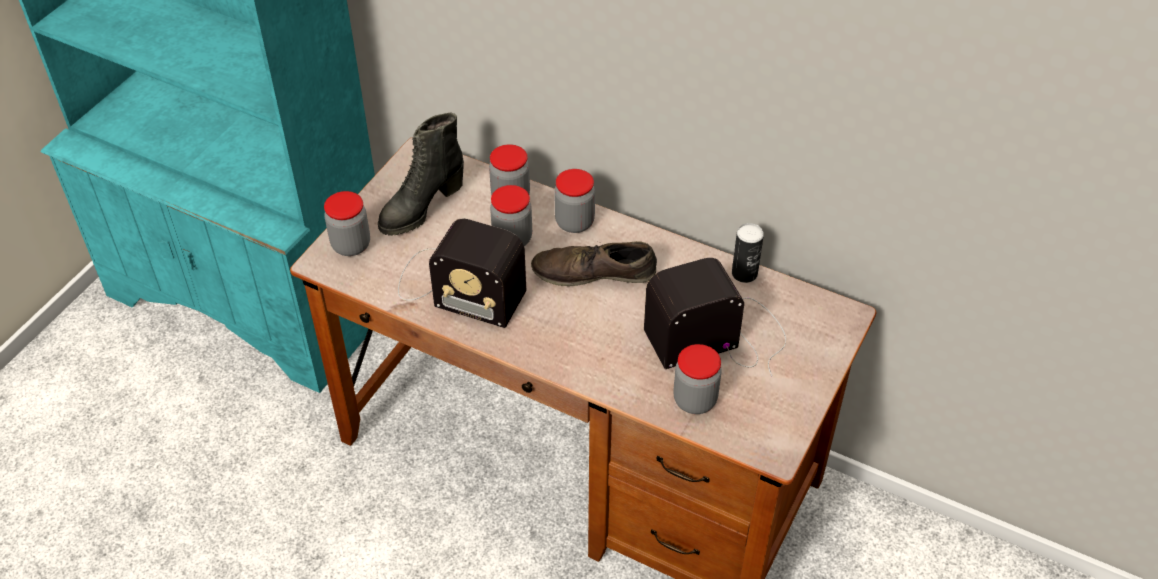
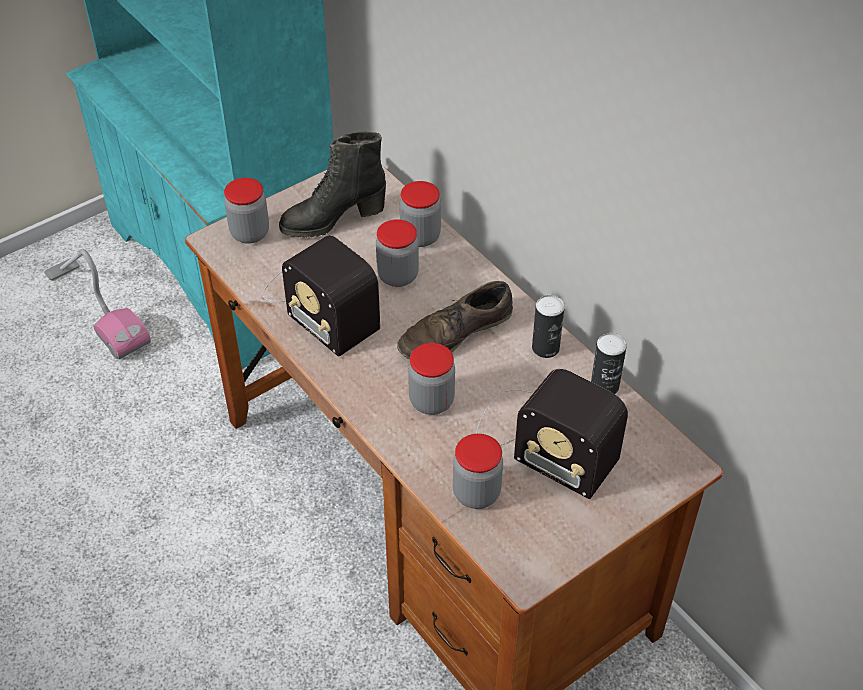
camera: 25 degrees right, 0 degrees up
brown shoe [531,241,657,286] -> brown shoe turned 60 degrees counterclockwise [397,281,513,360]
jar [554,169,595,233] -> jar moved to [408,343,455,415]
radio [644,258,786,377] -> radio turned 150 degrees counterclockwise [476,369,628,499]
none -> vacuum cleaner [44,249,151,359]
none -> can [532,295,565,358]

